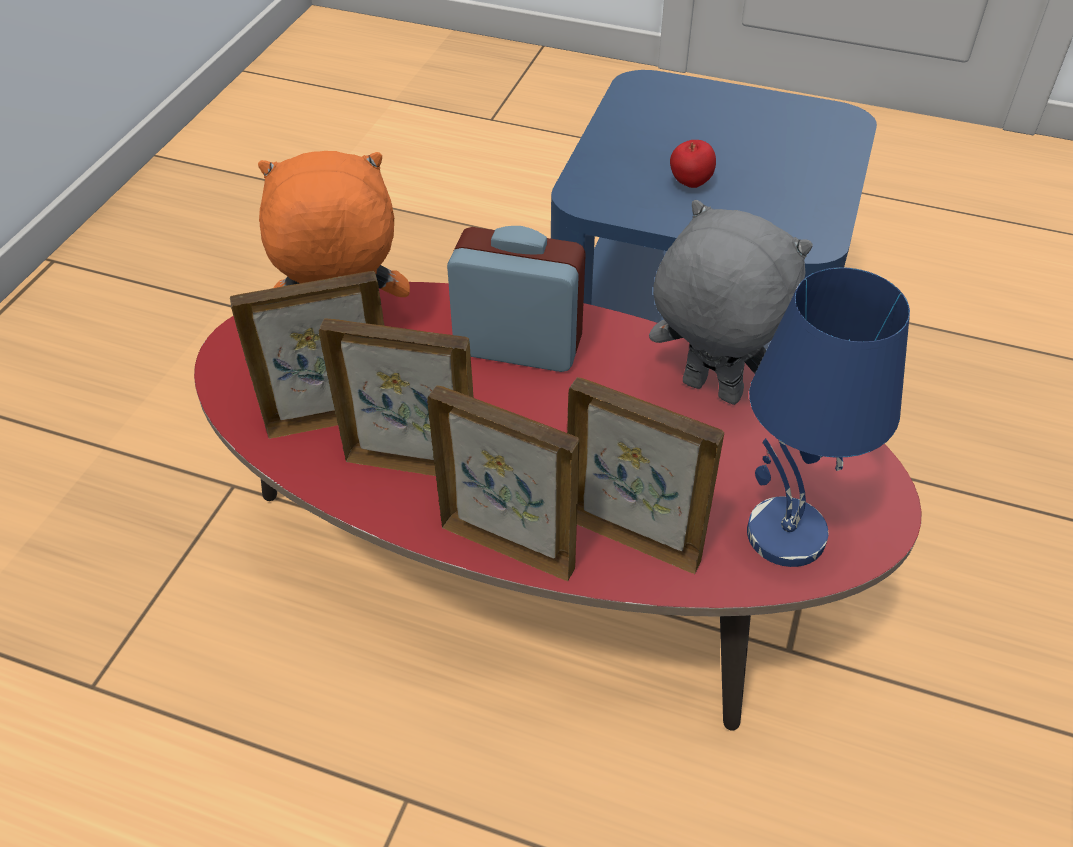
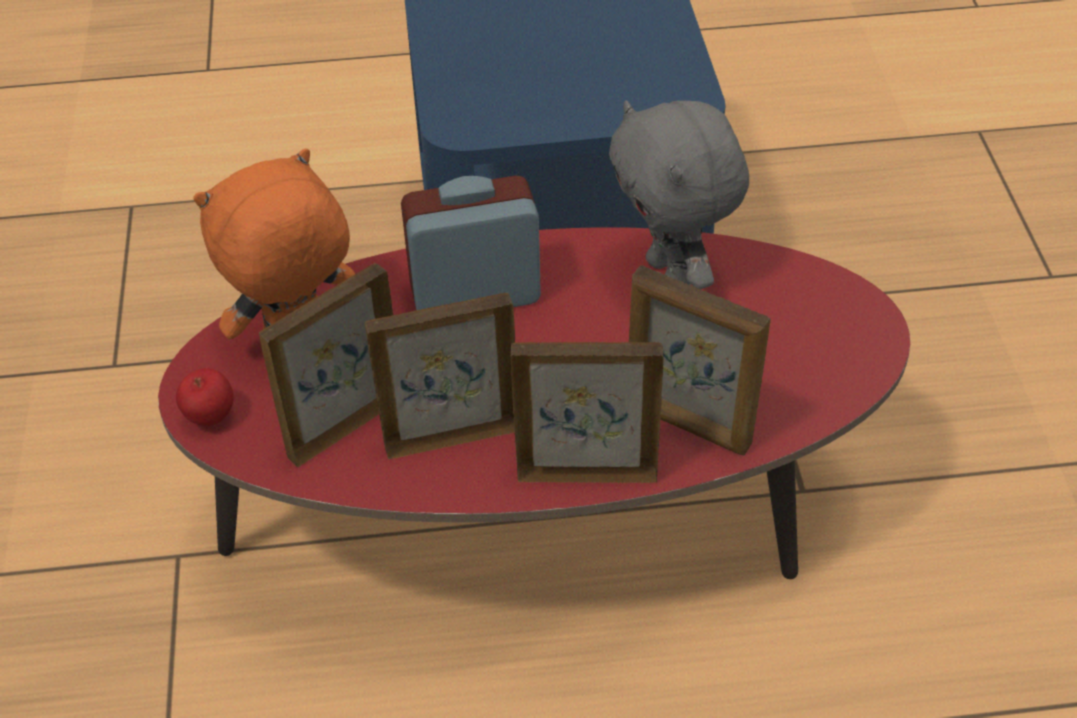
camera: 25 degrees left, 0 degrees up
picture frame [567,377,724,574] -> picture frame turned 150 degrees counterclockwise [629,265,770,455]
grey plush toy [649,200,813,405] -> grey plush toy turned 120 degrees counterclockwise [609,100,749,289]
apple [670,140,716,188] -> apple moved to [176,368,233,426]
blue table lamp [747,267,910,567] -> none

